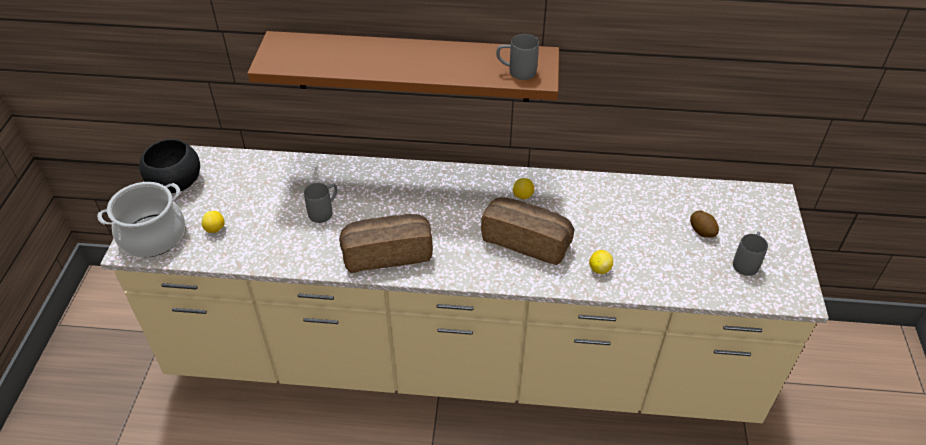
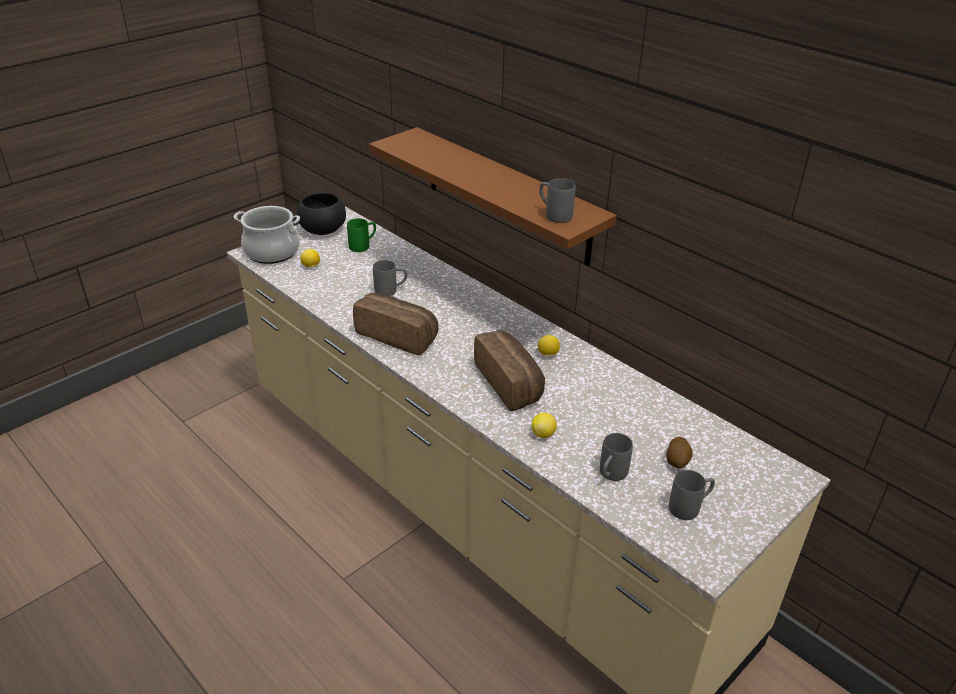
camera: 40 degrees right, 10 degrees down
none -> green mug [347,218,376,252]
none -> grey mug [600,433,633,481]

